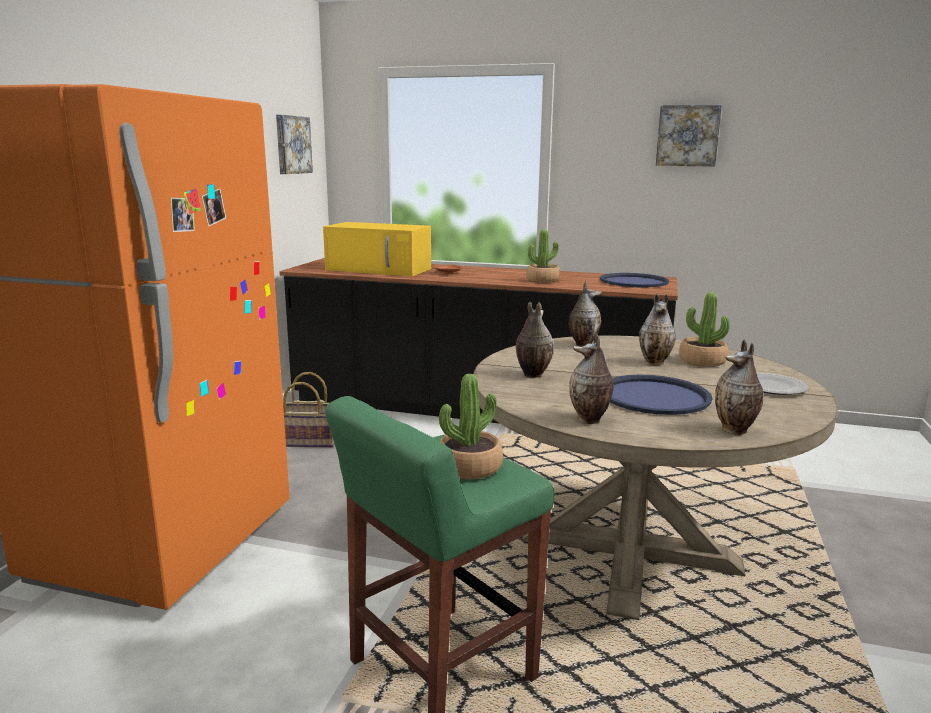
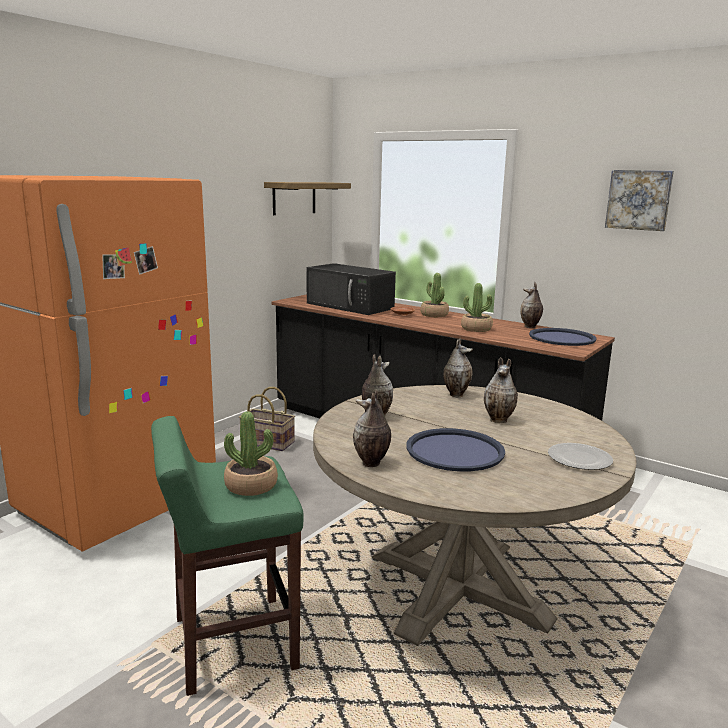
camera: 20 degrees right, 0 degrees up
picture [276,115,313,174] -> shelf [264,182,351,215]
yellow microwave [323,222,431,276] -> black microwave [307,263,396,315]
potted plant [679,292,730,367] -> potted plant moved to [420,273,449,317]
vase [715,339,763,435] -> vase moved to [520,282,543,328]

